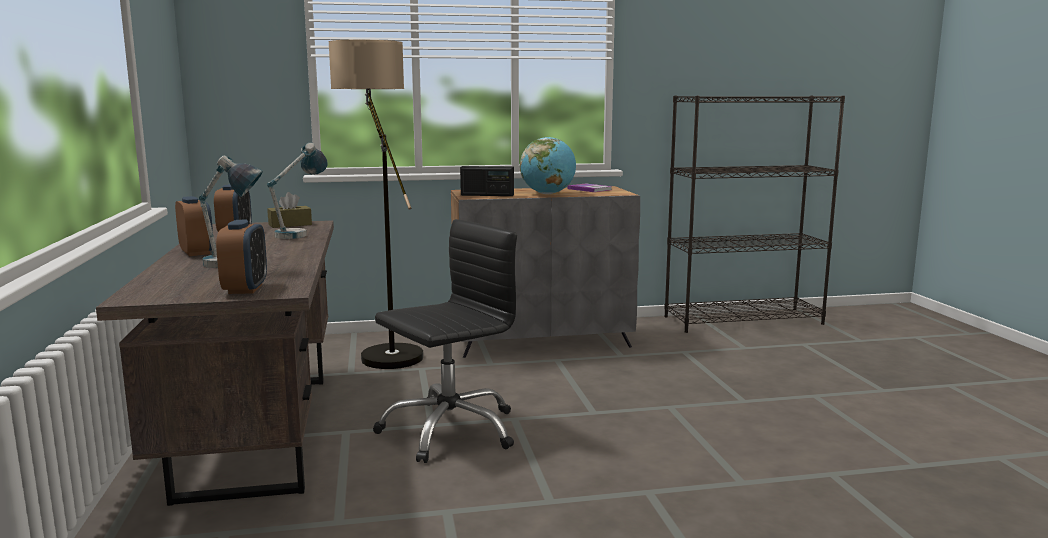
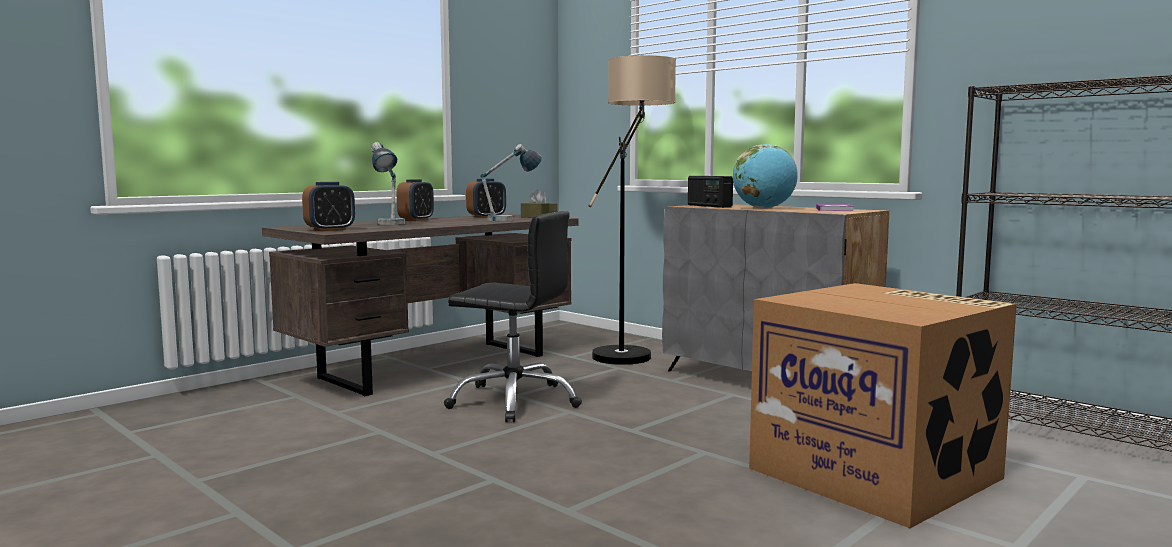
camera: 55 degrees right, 5 degrees down
none -> cardboard box [749,283,1017,528]

